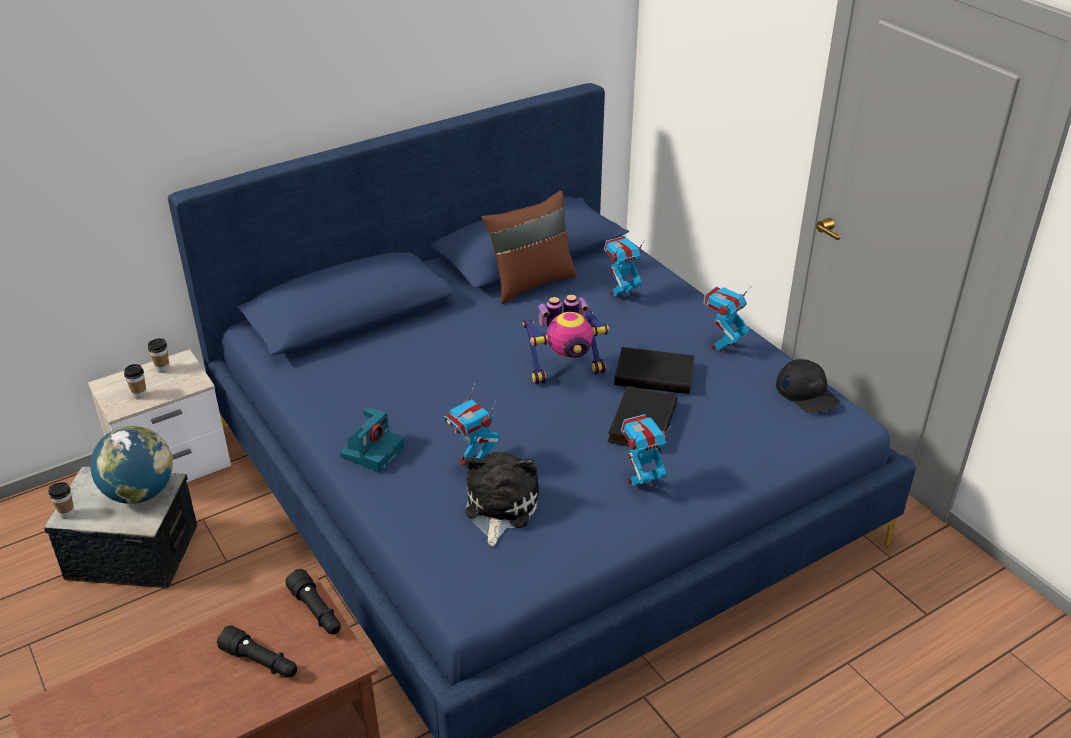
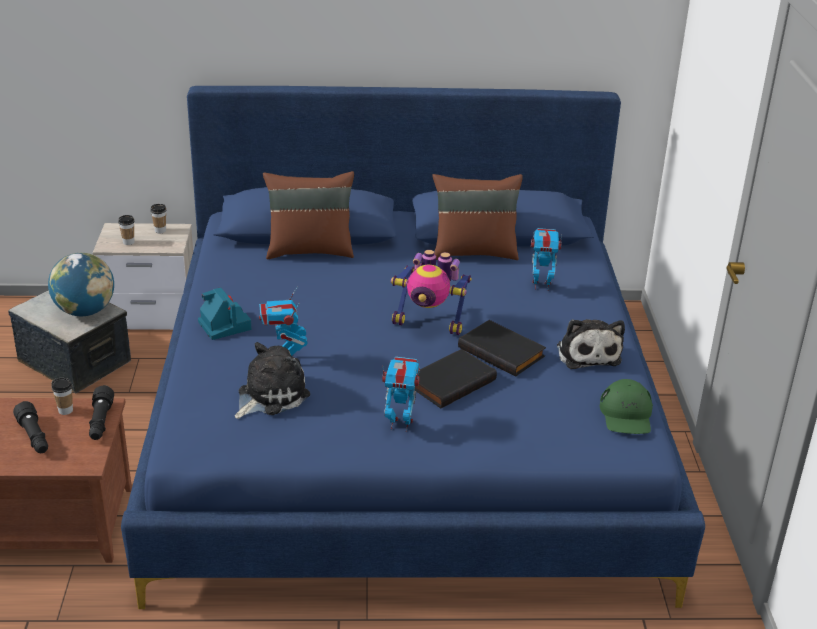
camera: 30 degrees right, 5 degrees down
cup [48,482,75,519] -> cup moved to [51,378,73,415]
camera [340,407,404,472] -> camera turned 90 degrees counterclockwise [198,287,251,340]
toy robot [703,286,752,354] -> plush toy [557,319,625,369]
black cap [776,359,841,414] -> green cap [600,379,653,434]
none -> brown pillow [263,171,354,259]

